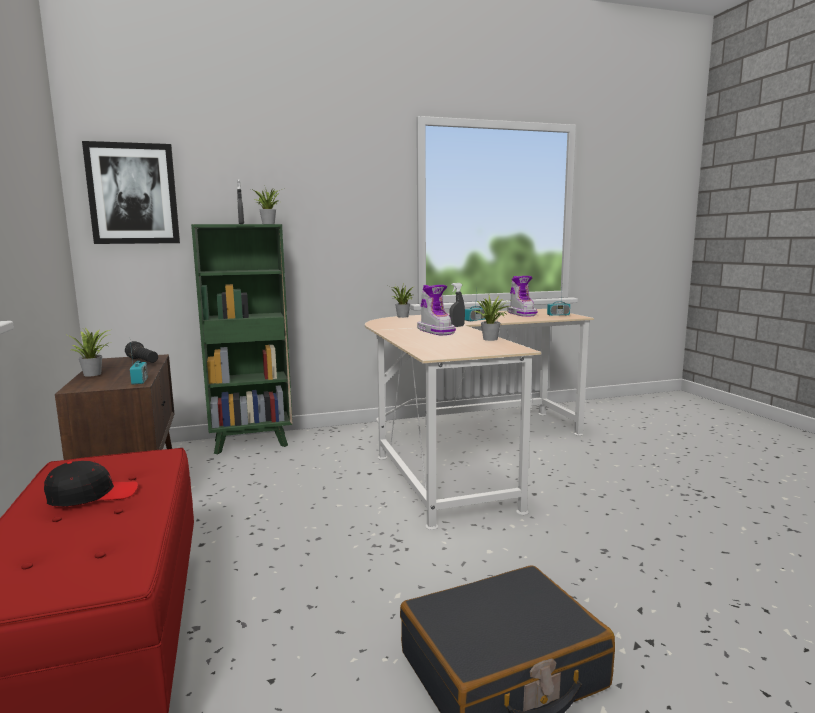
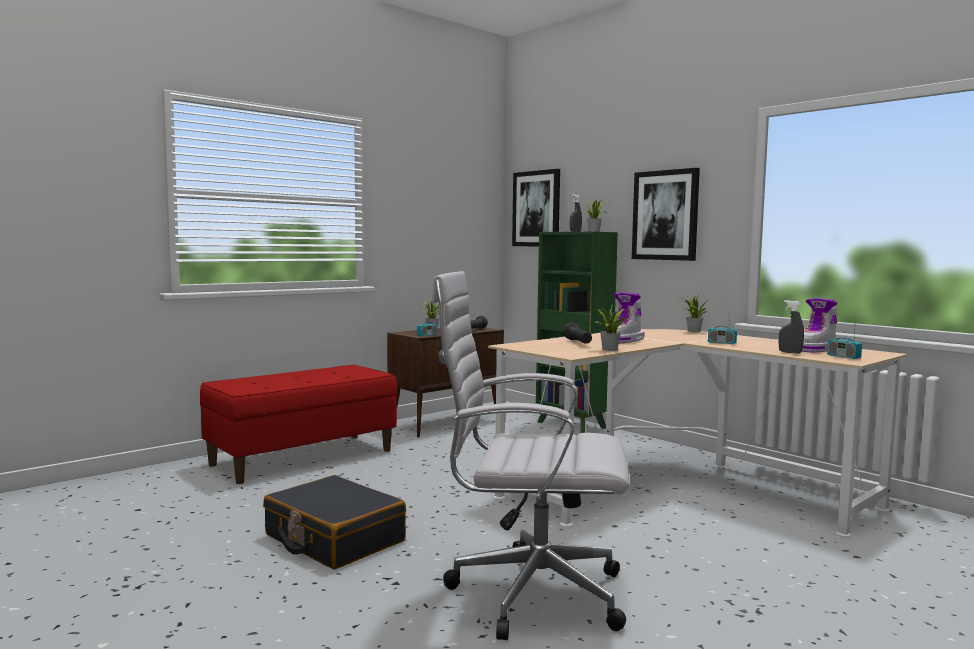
camera: 65 degrees right, 5 degrees down
black cap [44,461,138,507] -> none
grey spray bottle [449,283,465,327] -> grey spray bottle moved to [779,300,804,353]
none -> white office chair [431,271,629,640]
none -> black flashlight [563,323,592,344]
none -> picture [632,168,700,261]

